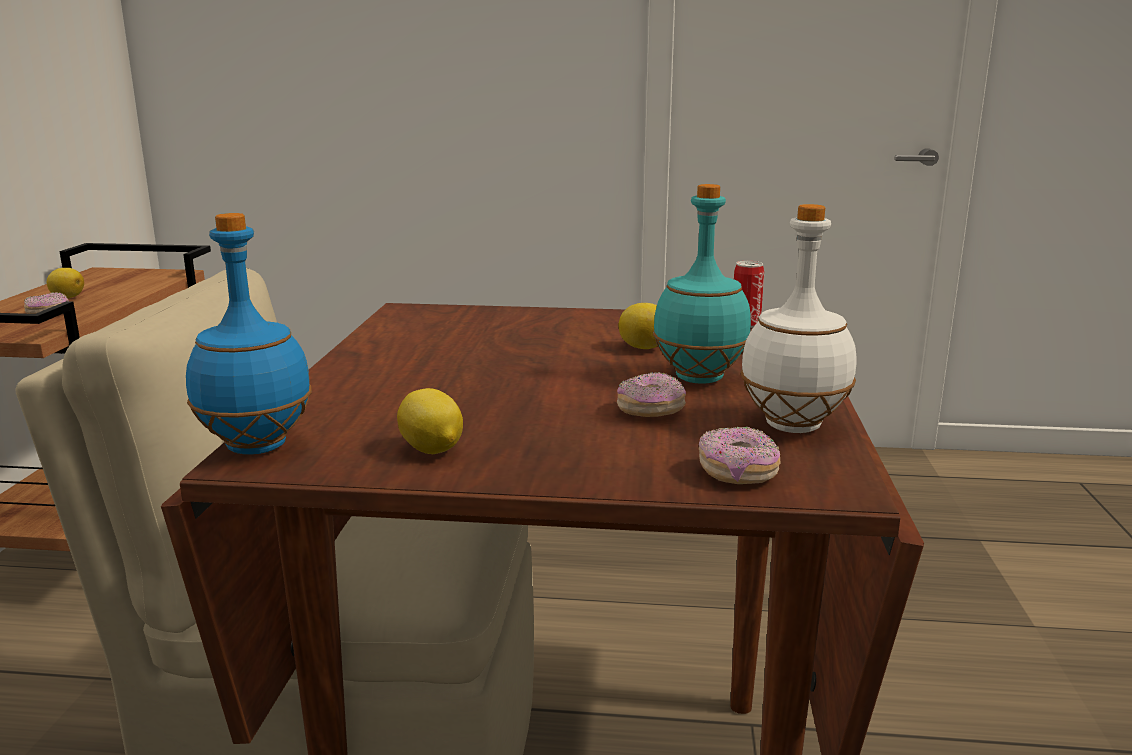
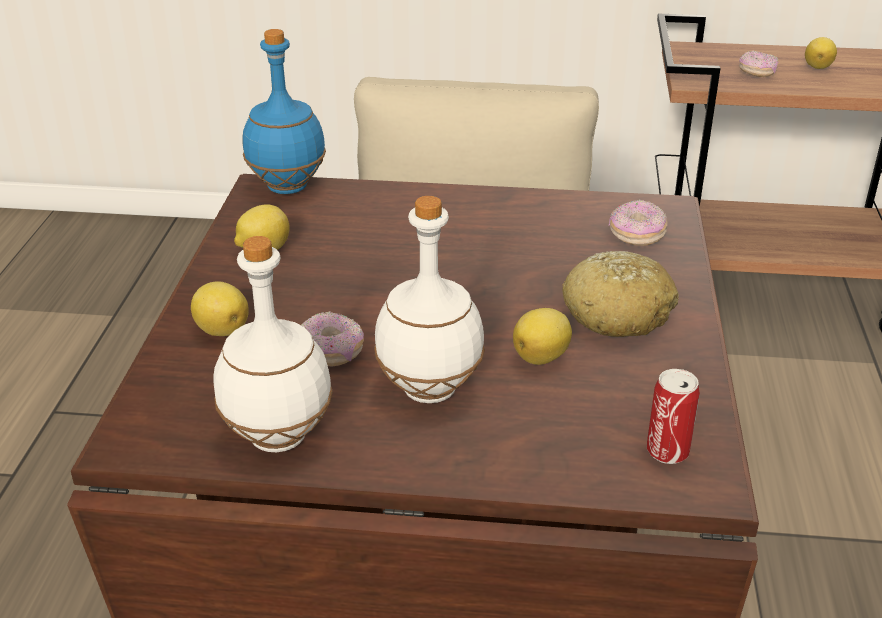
camera: 90 degrees right, 15 degrees up
turquoise bottle [653,184,751,384] -> white bottle [374,196,485,403]
donut [699,427,780,484] -> donut moved to [609,200,668,246]
none -> lemon [191,281,249,336]
none -> bread [562,251,679,337]

